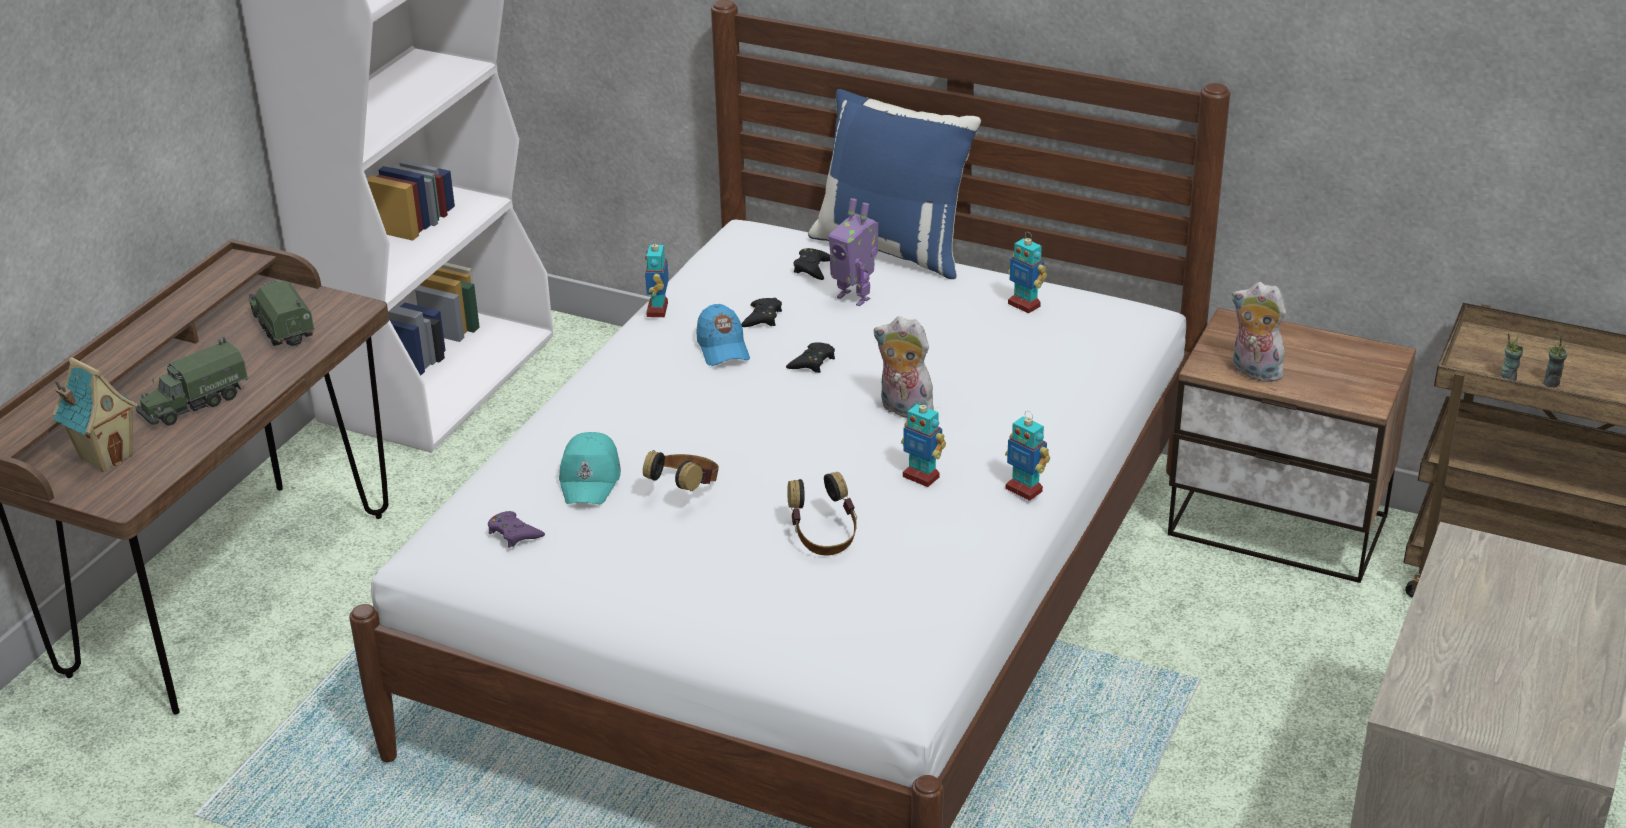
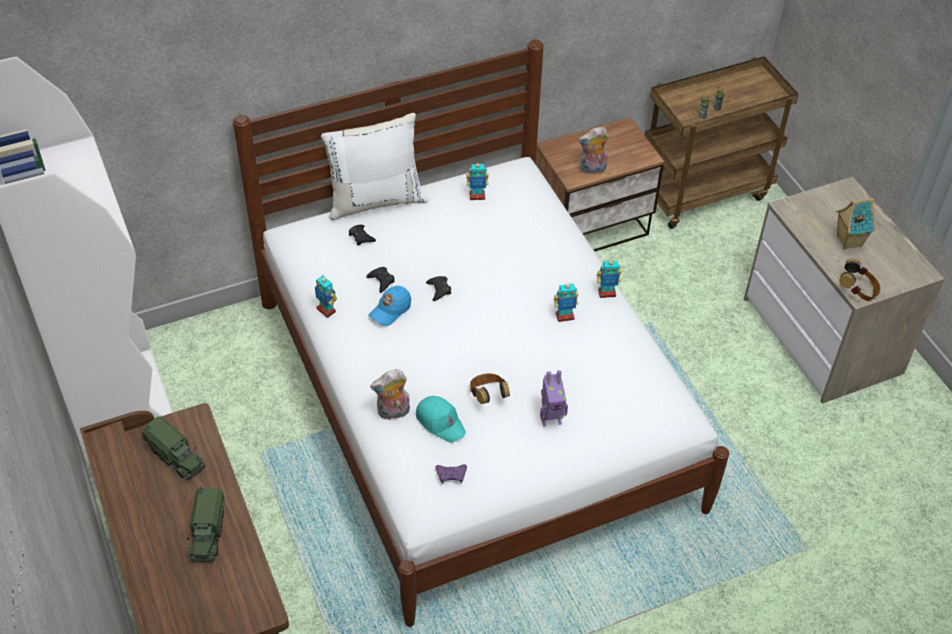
camera: 50 degrees left, 15 degrees up
toy house [52,357,138,472] -> toy house moved to [836,198,877,250]
toy truck [249,280,315,346] -> toy truck turned 150 degrees counterclockwise [142,416,206,480]
blue cap [696,304,750,366] -> blue cap turned 105 degrees clockwise [368,286,411,326]
headphones [787,472,857,556] -> headphones moved to [839,258,880,301]
blue pillow [808,89,981,279] -> white pillow [321,113,429,220]
toy robot [828,198,878,306] -> toy robot moved to [540,370,568,427]
plush toy [874,316,934,418] -> plush toy moved to [370,369,410,420]

